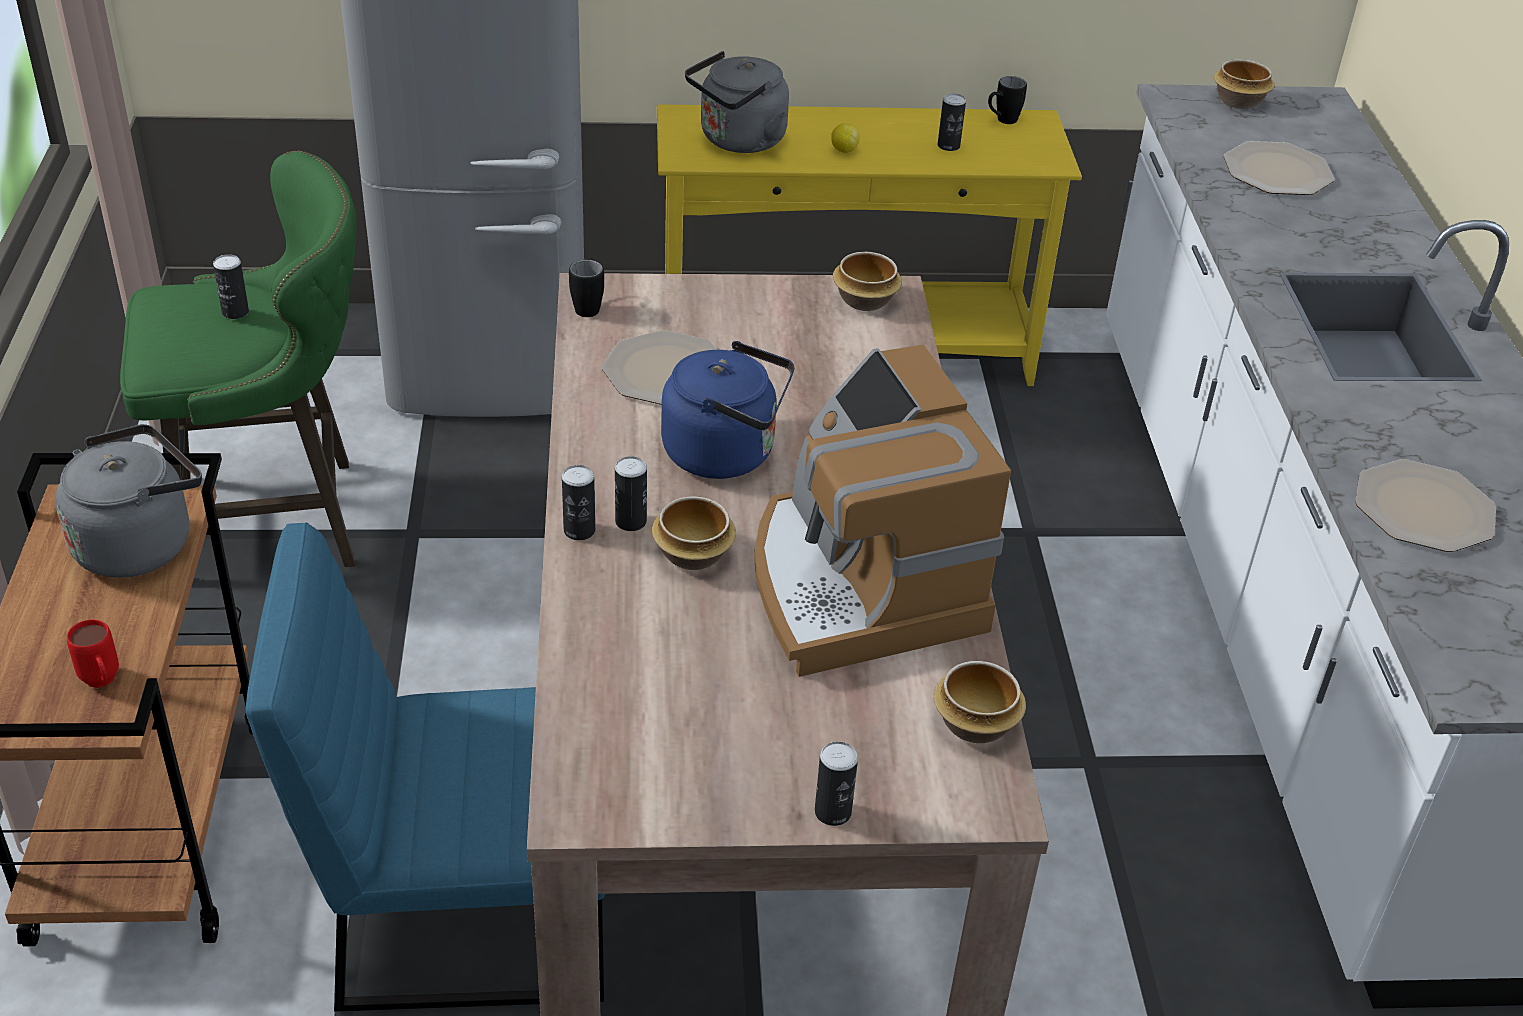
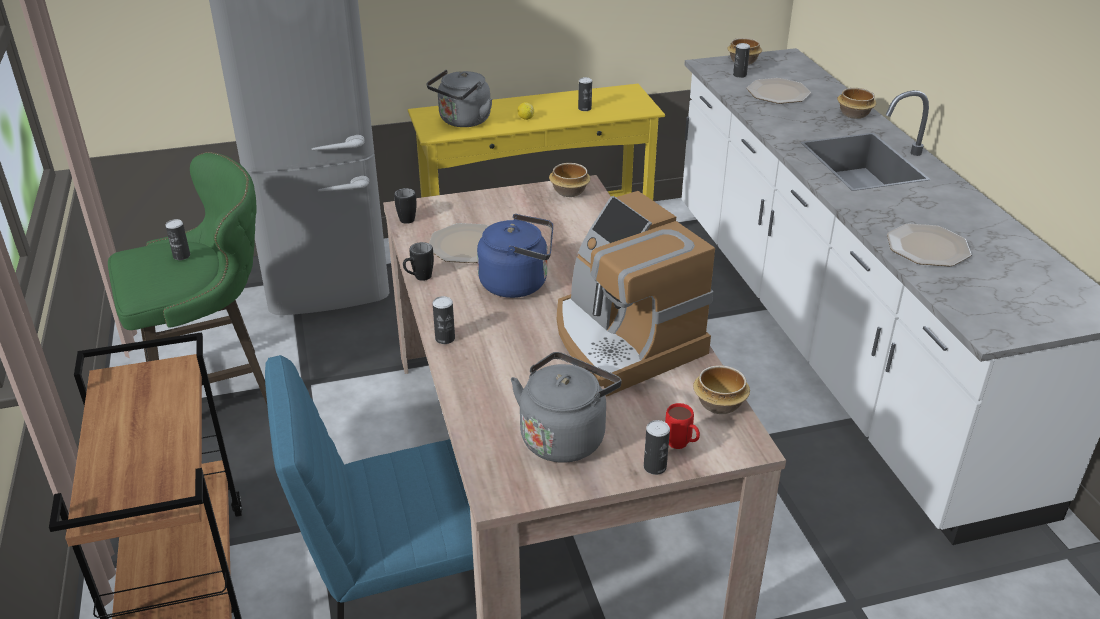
camera: 10 degrees left, 5 degrees down
grey kettle [55,424,202,578] -> grey kettle moved to [511,352,621,463]
red mug [67,620,119,688] -> red mug moved to [665,403,700,449]
can [615,456,647,531] -> can moved to [733,43,750,78]
bowl [652,496,736,570] -> bowl moved to [837,88,877,119]
black mug [988,76,1027,124] -> black mug moved to [403,242,434,281]

